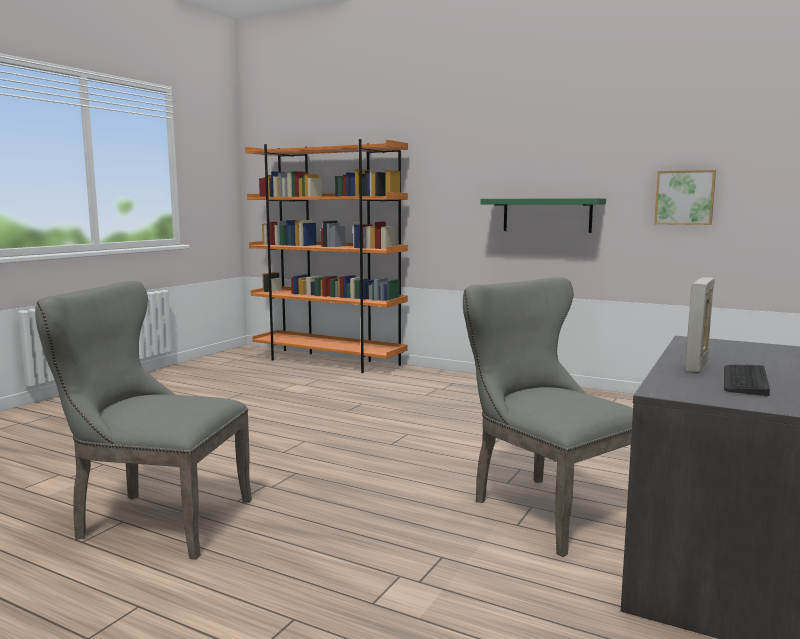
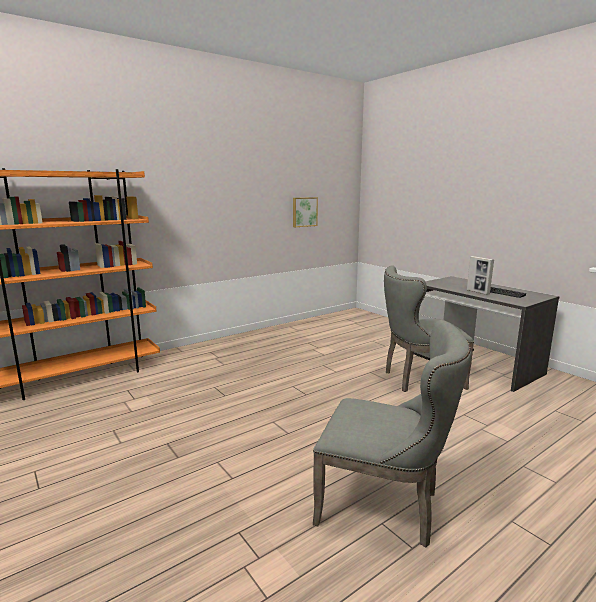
camera: 65 degrees left, 5 degrees up
grey chair [35,281,252,560] -> grey chair turned 105 degrees counterclockwise [313,320,471,548]
green shelf [481,198,606,233] -> none

